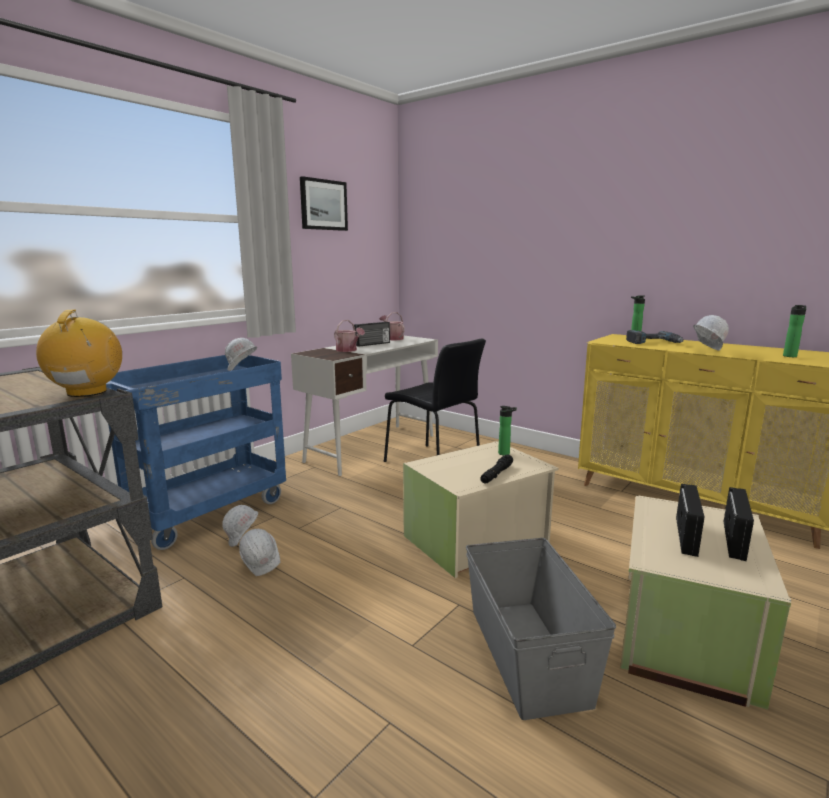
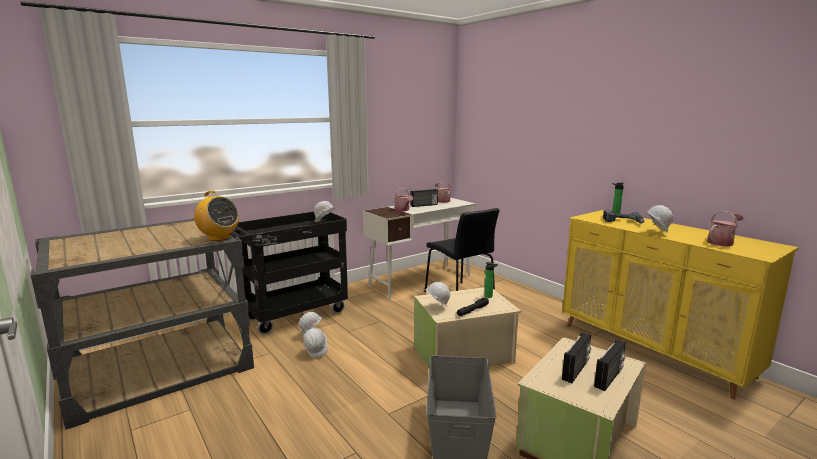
camera: 15 degrees right, 0 degrees up
radio [36,310,122,397] -> radio turned 120 degrees clockwise [192,191,239,241]
blue cart [106,355,286,550] -> black cart [230,211,348,335]
picture [300,176,348,231] -> none
bottle [783,305,806,357] -> watering can [707,210,744,246]
none -> white hard hat [425,282,450,307]

